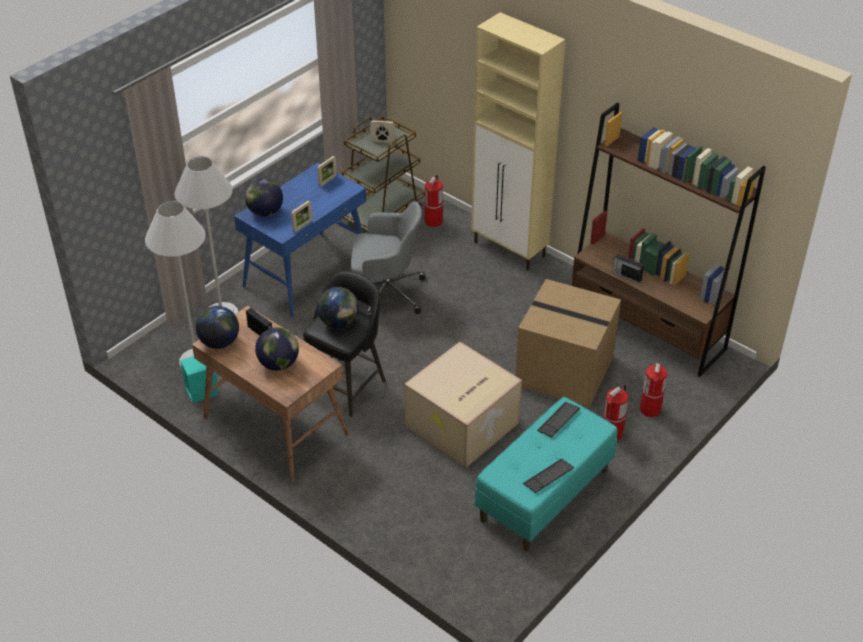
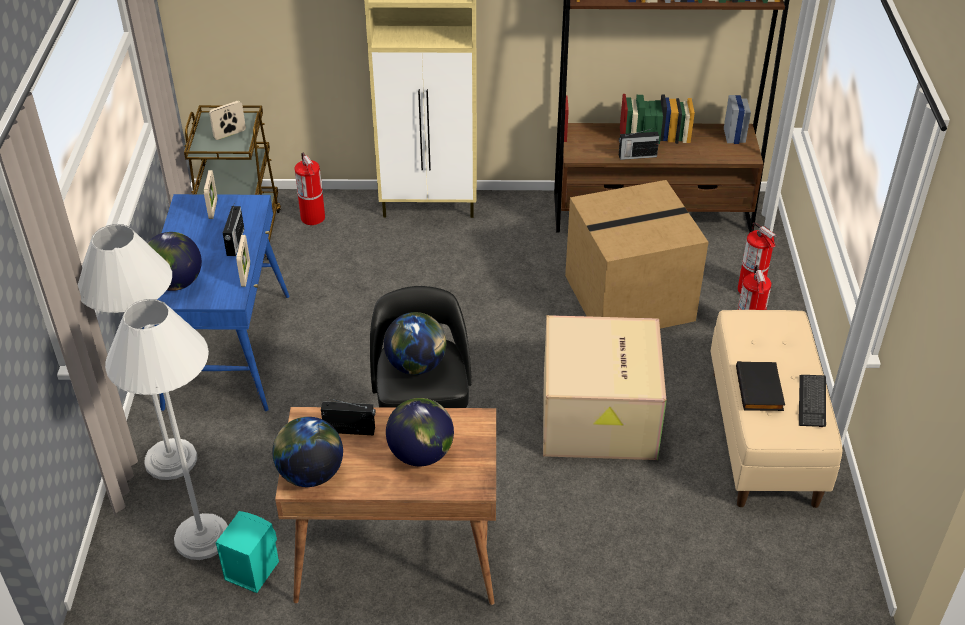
camera: 40 degrees left, 0 degrees up
grey office chair [351,201,426,316] -> none
turquoise bench [475,397,617,551] -> beige bench [710,310,843,508]
keyboard [537,402,580,437] -> none
none -> radio [223,206,244,256]
none -> black book [736,361,785,411]

